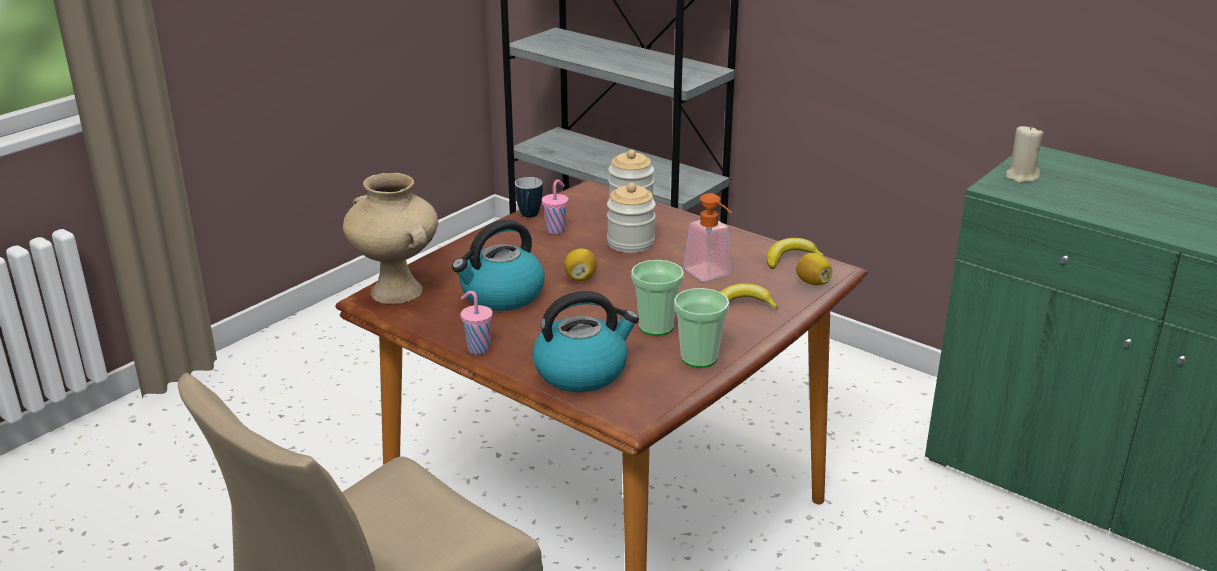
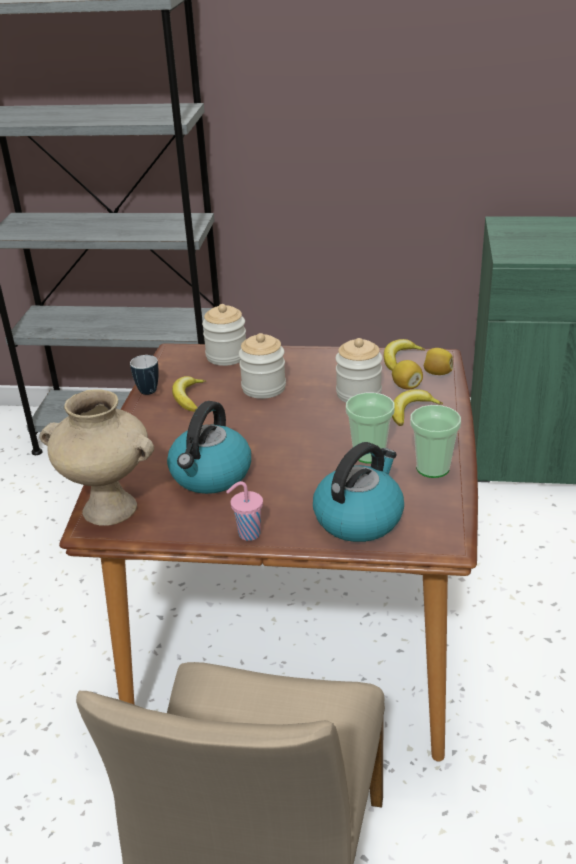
camera: 30 degrees left, 5 degrees up
pink cup [542,180,568,235] -> banana [172,376,206,412]
lemon [564,248,597,281] -> lemon moved to [392,360,423,390]
soap dispenser [684,193,732,281] -> jar [335,338,382,402]
beige candle [1006,125,1044,183] -> none

